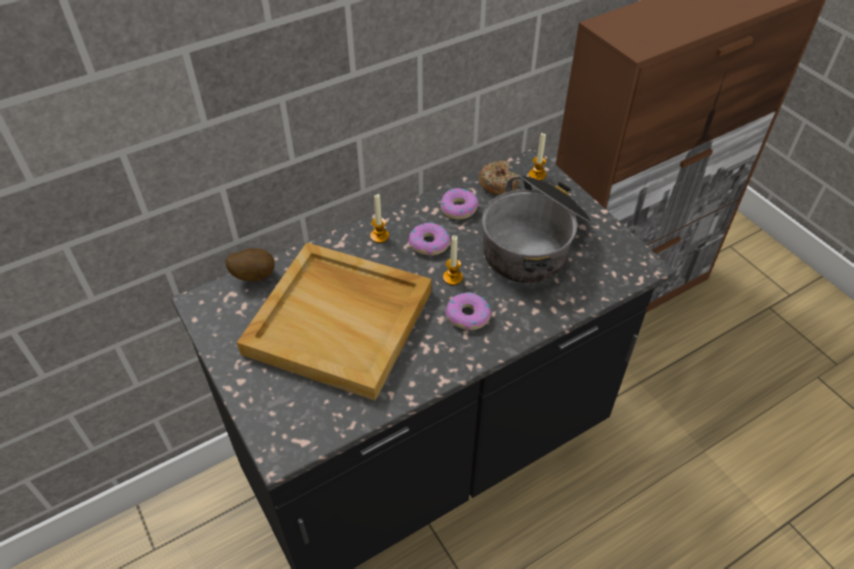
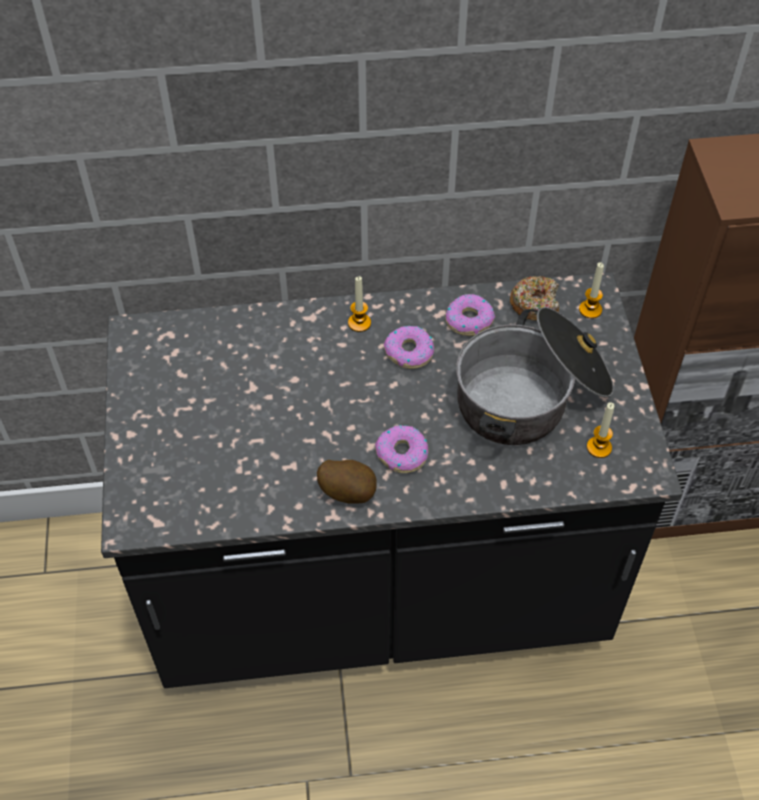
camera: 25 degrees right, 5 degrees up
potato [226,248,275,281] -> potato moved to [317,460,377,504]
beige tray [237,242,431,401] -> none
candle [443,235,463,285] -> candle moved to [587,402,614,458]

